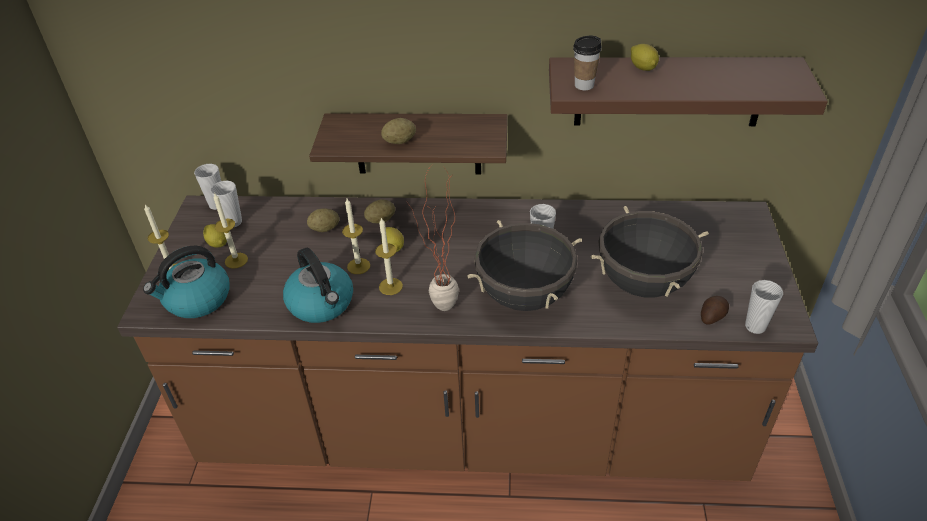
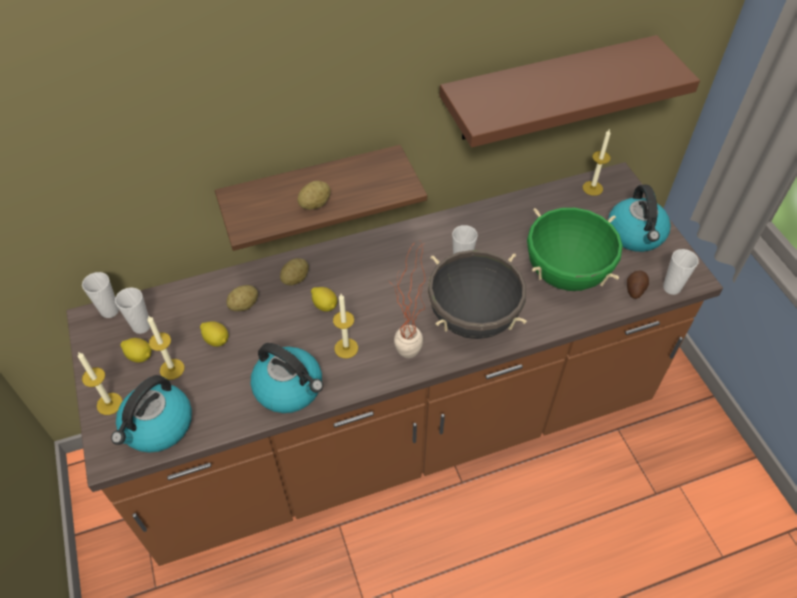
camera: 25 degrees left, 10 degrees up
candle [342,199,370,274] -> candle moved to [583,128,611,196]
cup [573,36,602,90] -> none
black cooking pot [590,206,709,298] -> green cooking pot [527,208,623,291]
lemon [631,44,659,71] -> lemon moved to [200,321,228,347]
none -> kettle [608,185,671,252]

